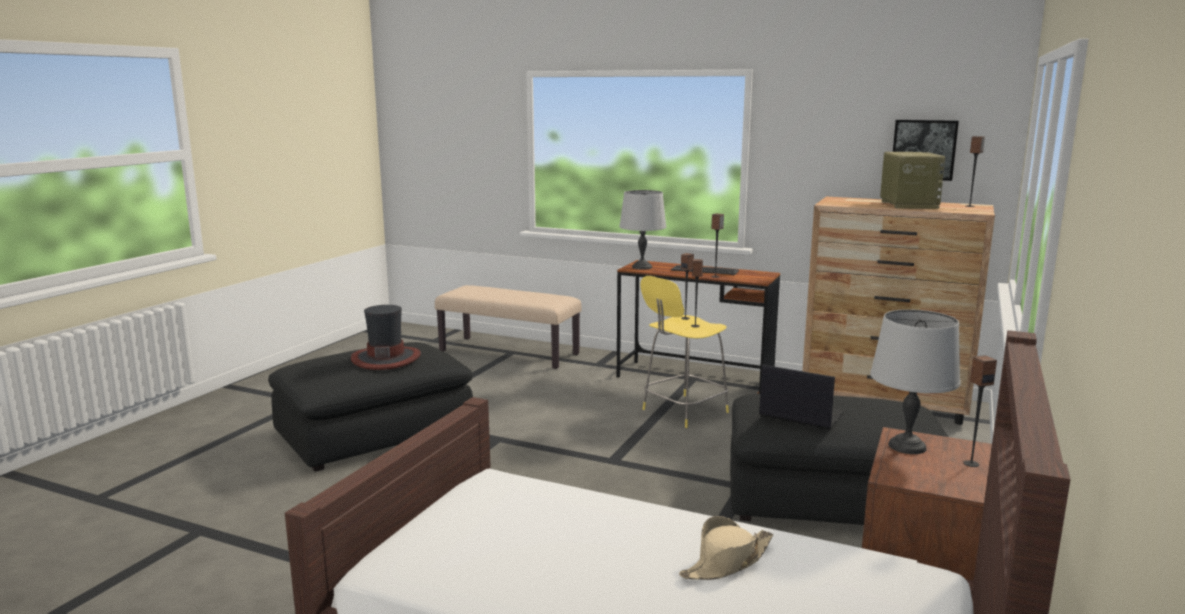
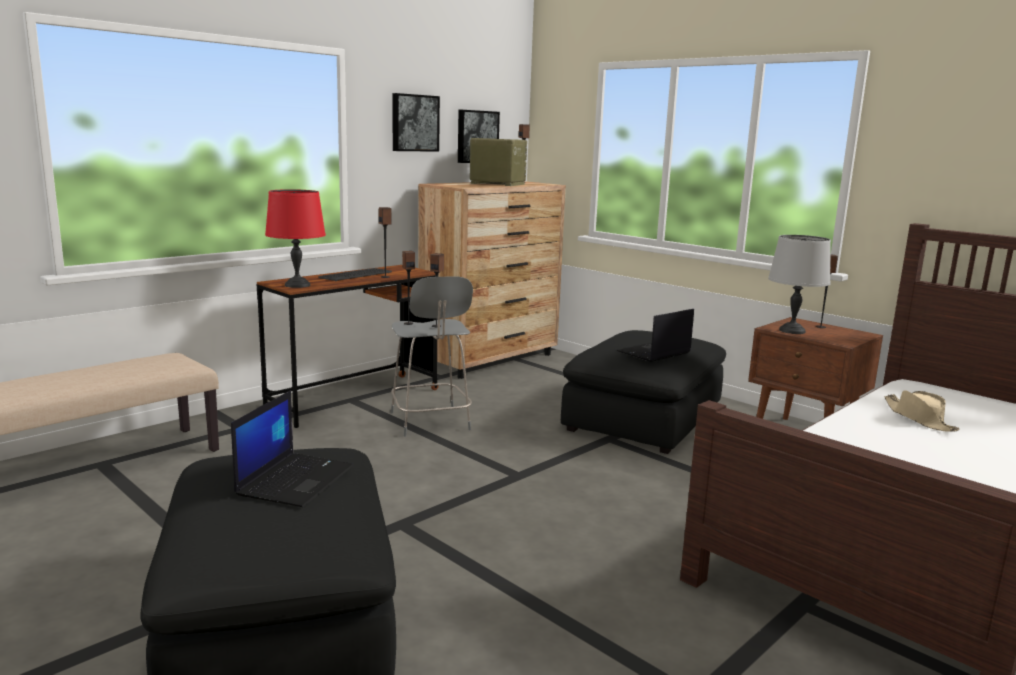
camera: 70 degrees left, 0 degrees up
hat [351,305,421,370] -> laptop [231,390,353,507]
grey table lamp [619,190,666,269] -> red table lamp [265,189,326,288]
yellow stool [640,276,729,428] -> grey stool [391,276,473,436]
none -> picture [392,93,440,152]

